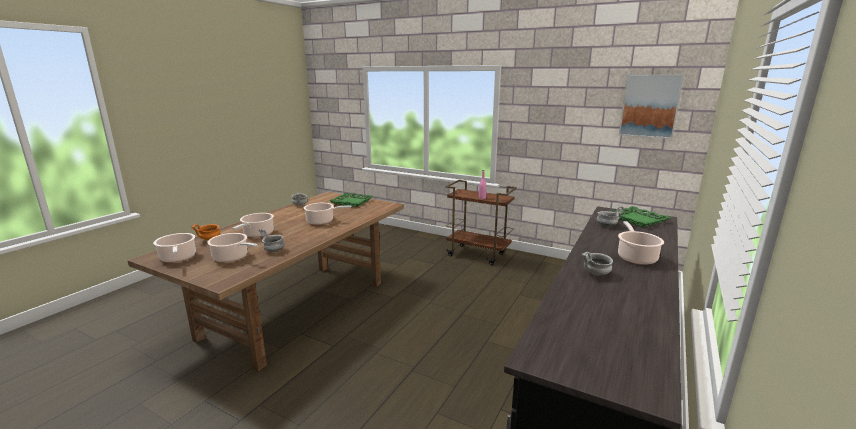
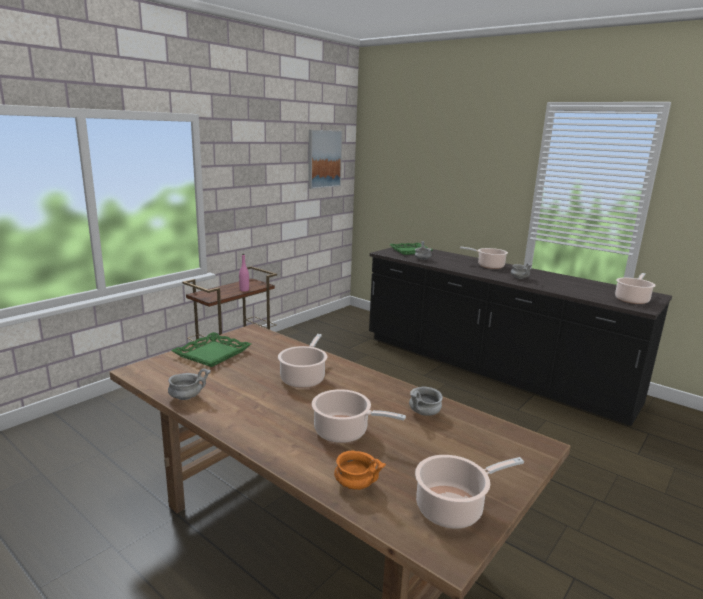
camera: 80 degrees left, 0 degrees up
cooking pot [207,233,258,262] -> cooking pot moved to [615,273,656,304]

